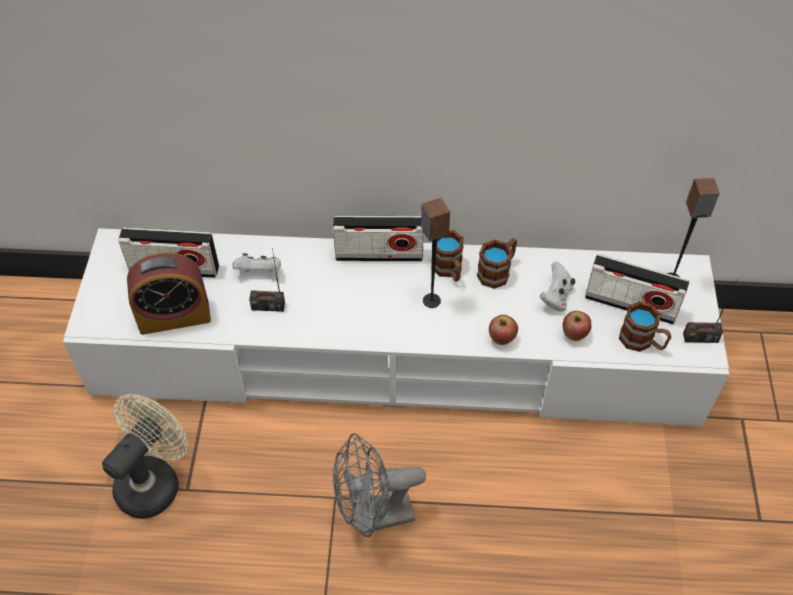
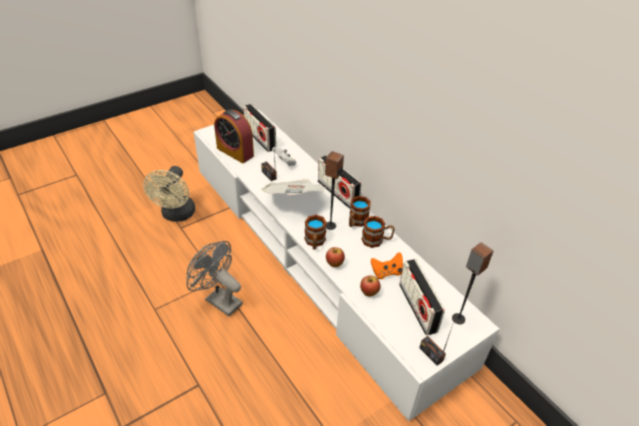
camera: 50 degrees right, 10 degrees down
beige fan [102,394,188,519] -> beige fan turned 105 degrees clockwise [143,166,195,222]
white game controller [540,262,575,312] -> orange game controller [371,252,403,279]
mug [619,301,671,352] -> mug moved to [304,215,327,250]
none -> newspaper [262,179,326,195]

